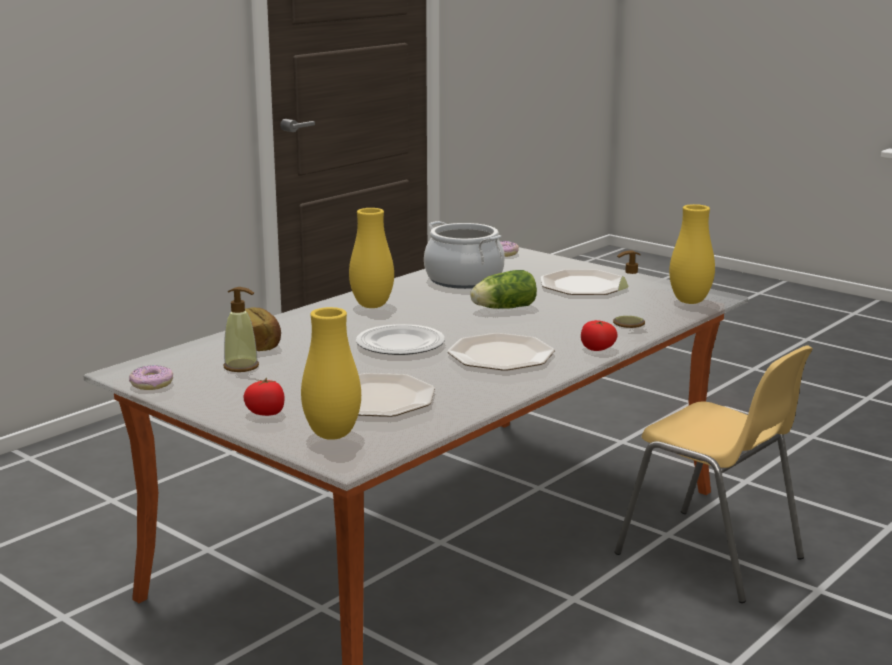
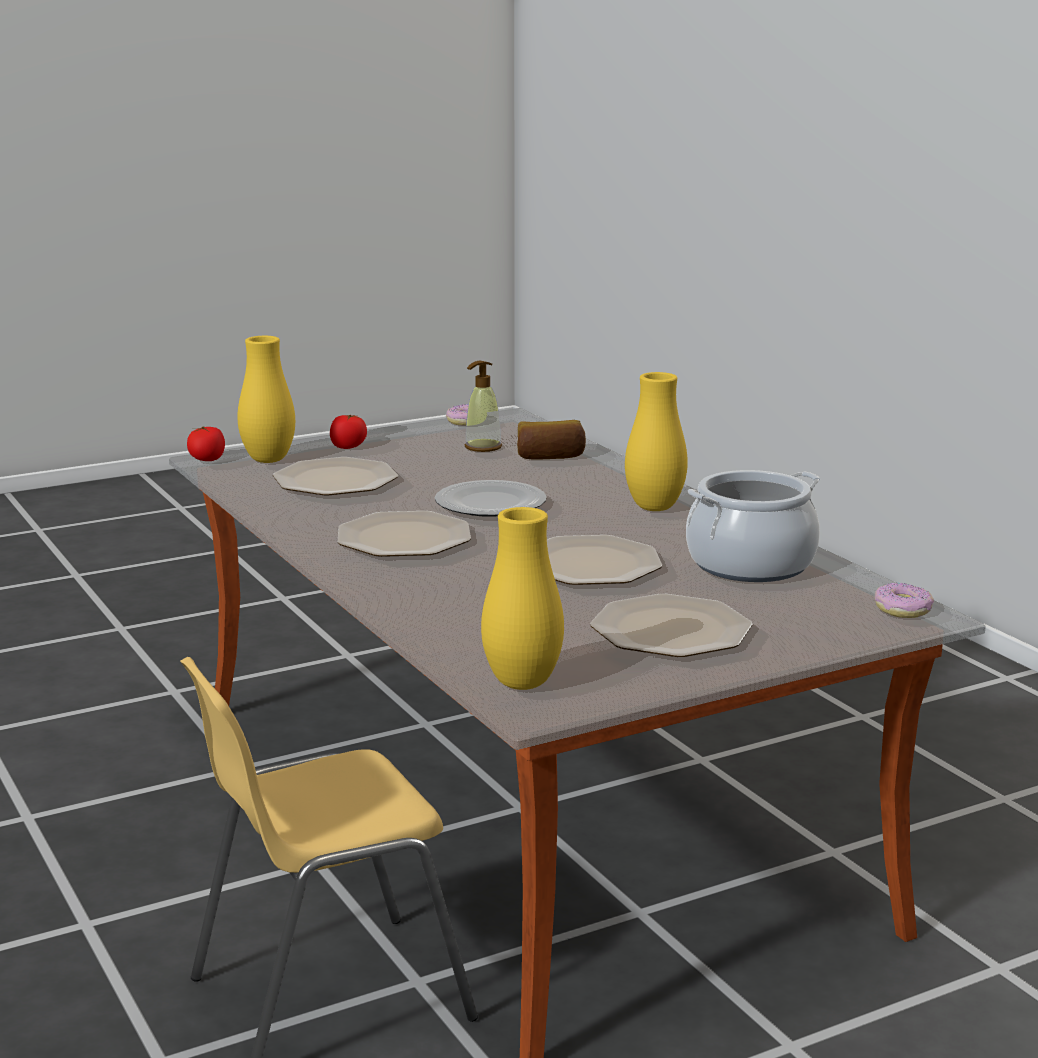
camera: 110 degrees right, 0 degrees up
lettuce [470,270,537,309] -> plate [547,535,662,585]
tomato [581,320,618,351] -> tomato moved to [187,427,225,461]
soap dispenser [613,250,645,328] -> none

